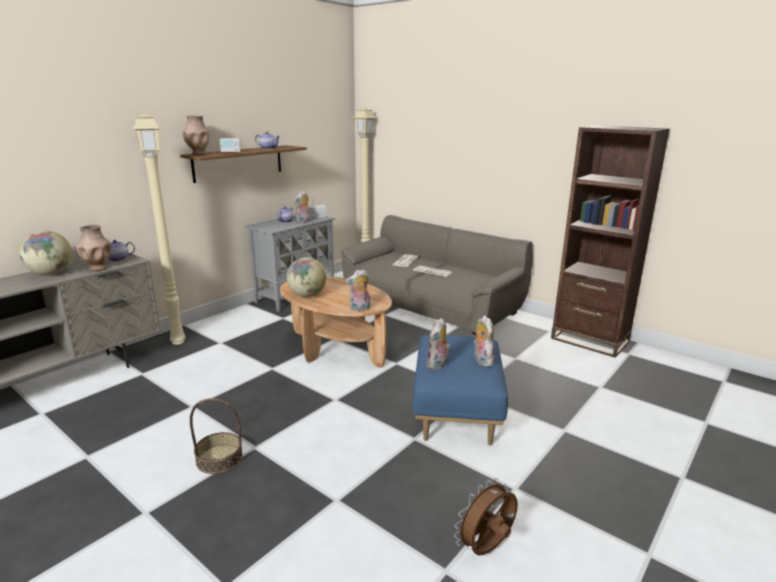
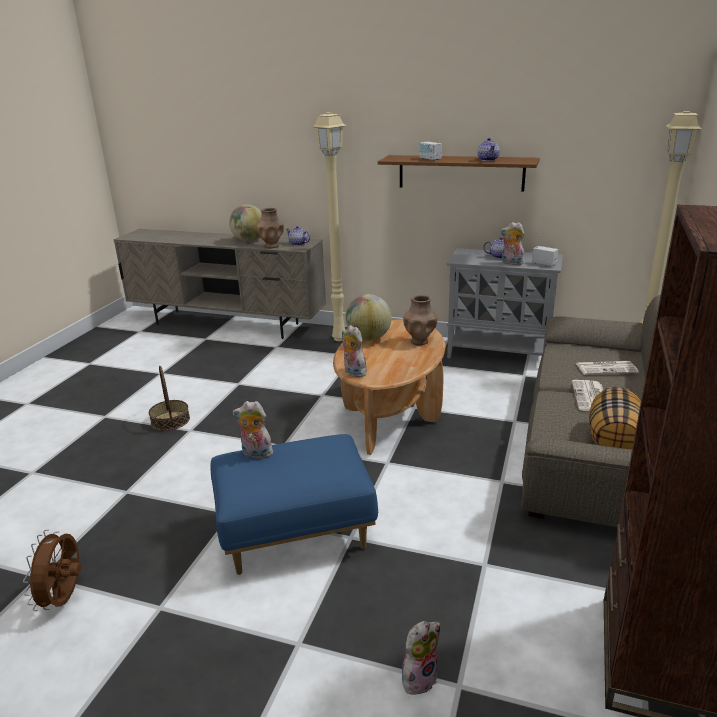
camera: 70 degrees right, 5 degrees up
brown vase [182,116,210,155] -> brown vase moved to [403,295,437,345]
brown fan [454,478,518,556] -> brown fan turned 120 degrees counterclockwise [23,530,81,611]
plush toy [473,315,495,367] -> plush toy moved to [402,621,440,697]
none -> pillow [589,387,641,450]

